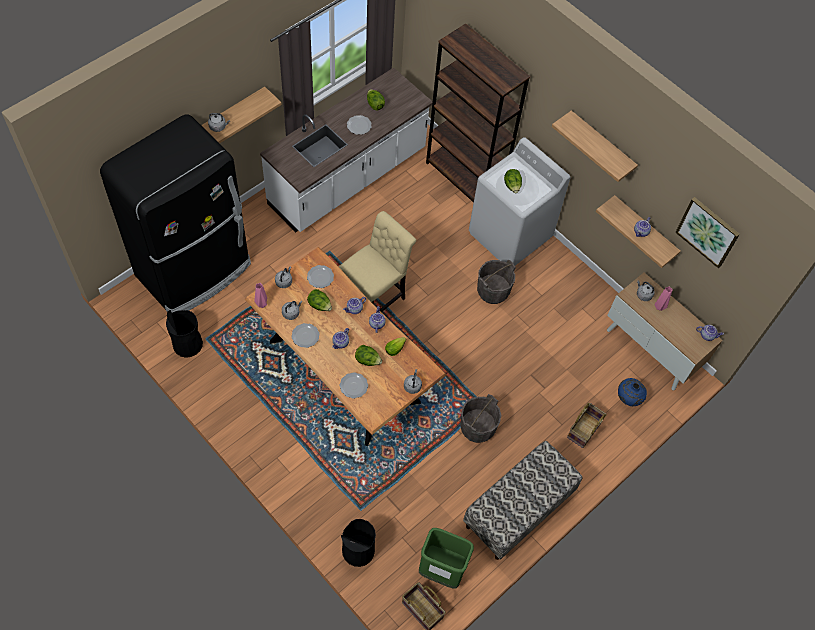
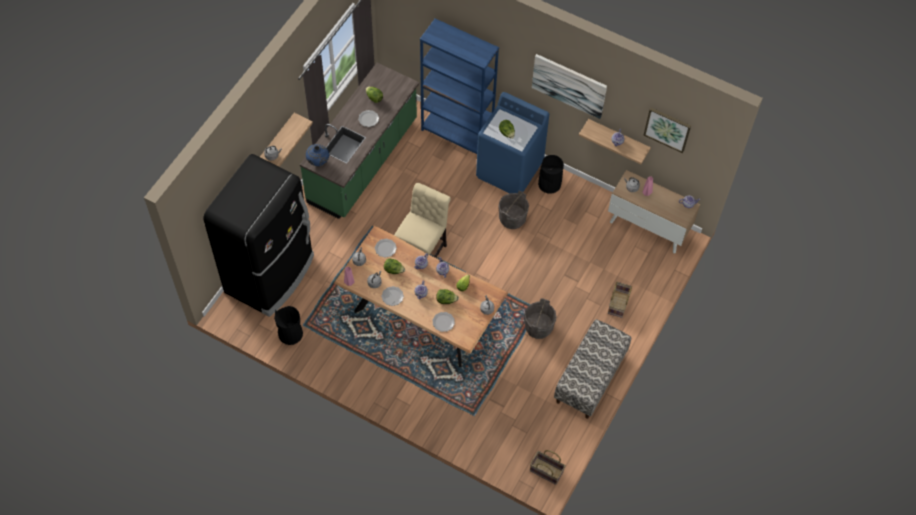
camera: 15 degrees left, 0 degrees up
white counter [260,68,433,232] -> green counter [300,63,419,219]
black trash can [341,519,376,567] -> black trash can moved to [538,155,564,194]
green trash can [419,528,474,588] -> none
brown bookcase [426,24,530,202] -> blue bookcase [420,19,499,154]
white washing machine [469,137,570,265] -> blue washing machine [476,92,549,193]
shelf [552,110,638,182] -> picture [532,54,607,119]
blue vase [618,378,647,406] -> blue vase moved to [306,144,329,166]

